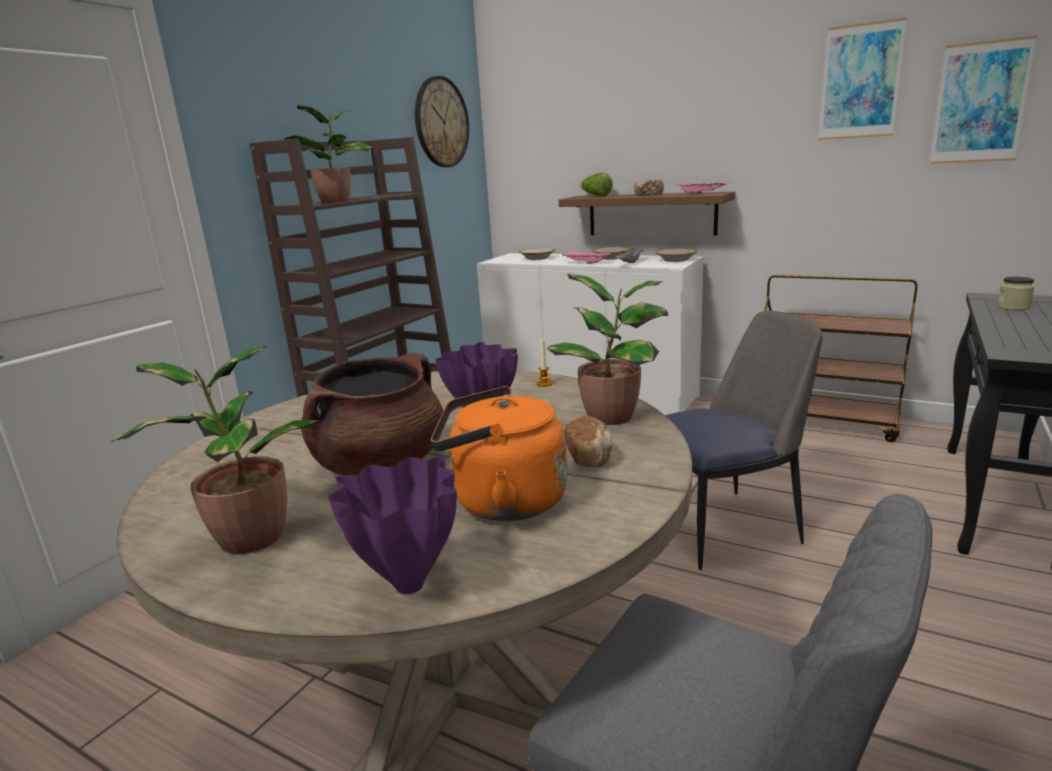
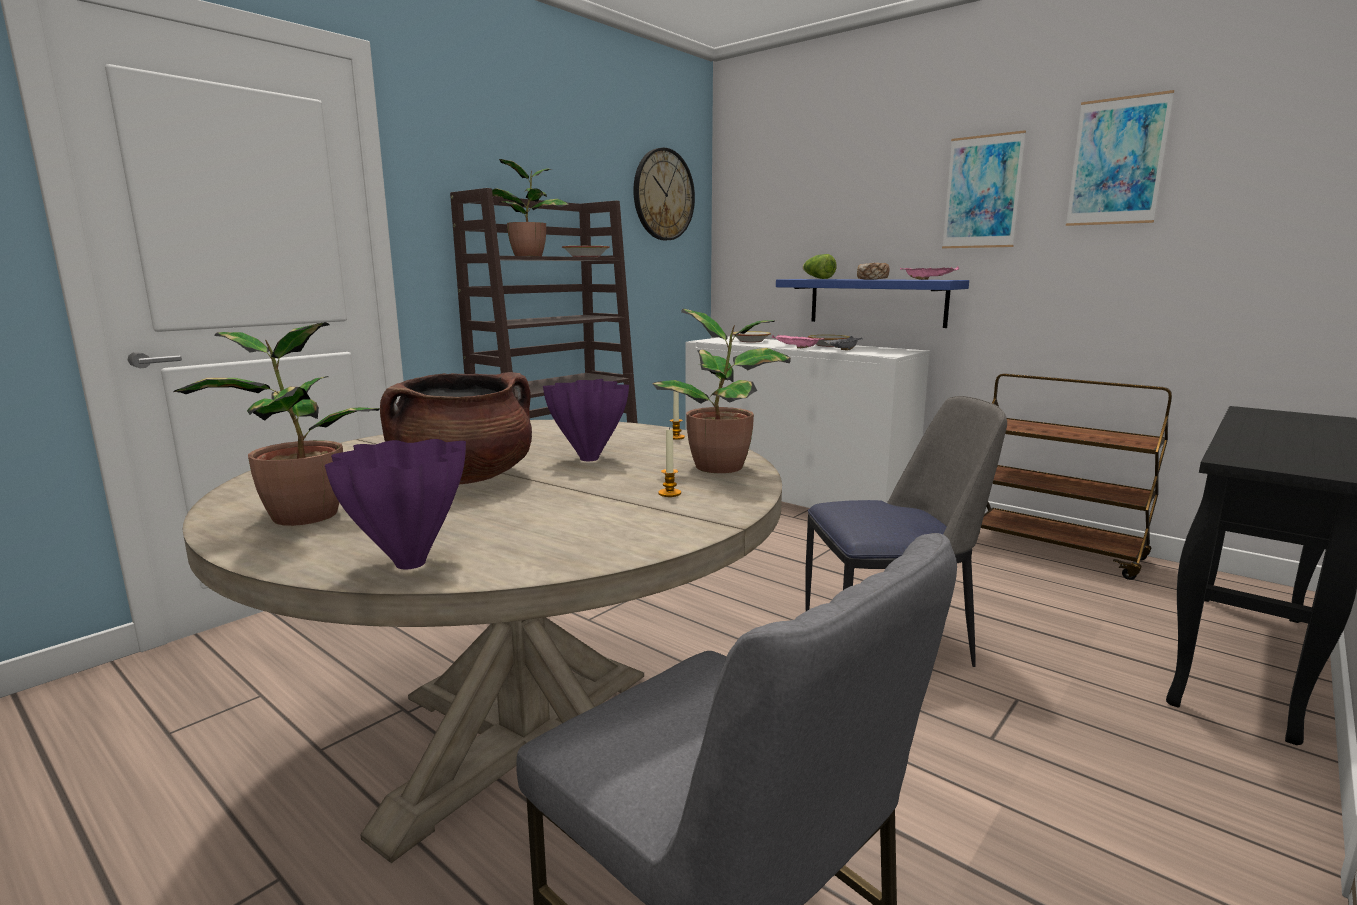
camera: 10 degrees right, 5 degrees down
orange kettle [431,386,567,521] -> none
brown shelf [559,191,735,236] -> blue shelf [776,279,969,328]
bread [565,416,613,467] -> candle [658,427,681,497]
bowl [656,248,697,262] -> bowl moved to [562,246,610,257]
picture [930,35,1037,164] -> picture moved to [942,130,1026,248]
jar [997,277,1035,310] -> none

